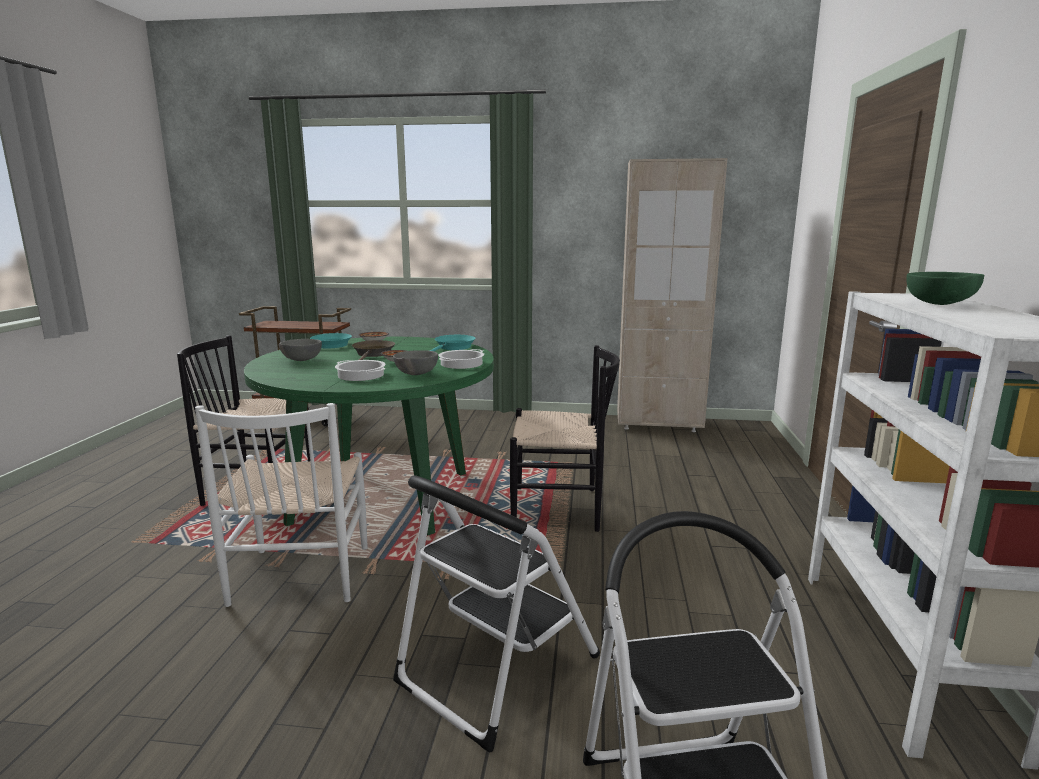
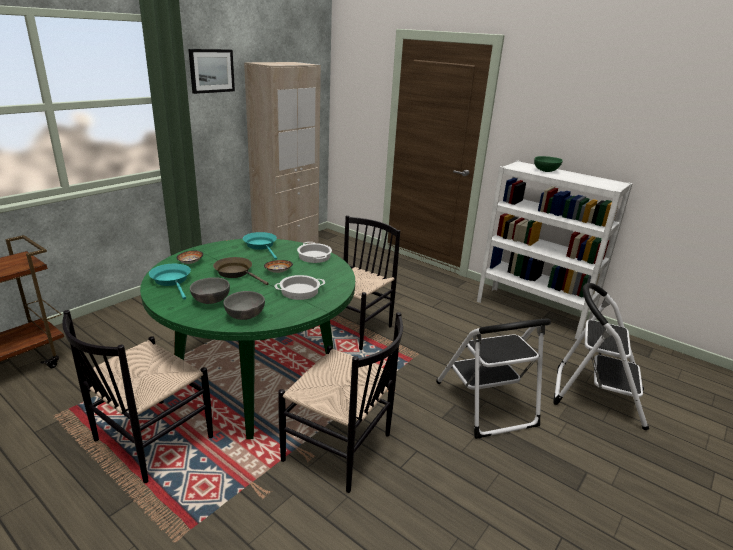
camera: 60 degrees left, 10 degrees up
white chair [195,403,368,607] -> black chair [278,312,403,493]
grey bowl [393,350,438,375] -> grey bowl moved to [223,291,265,320]
none -> picture [188,49,235,94]

